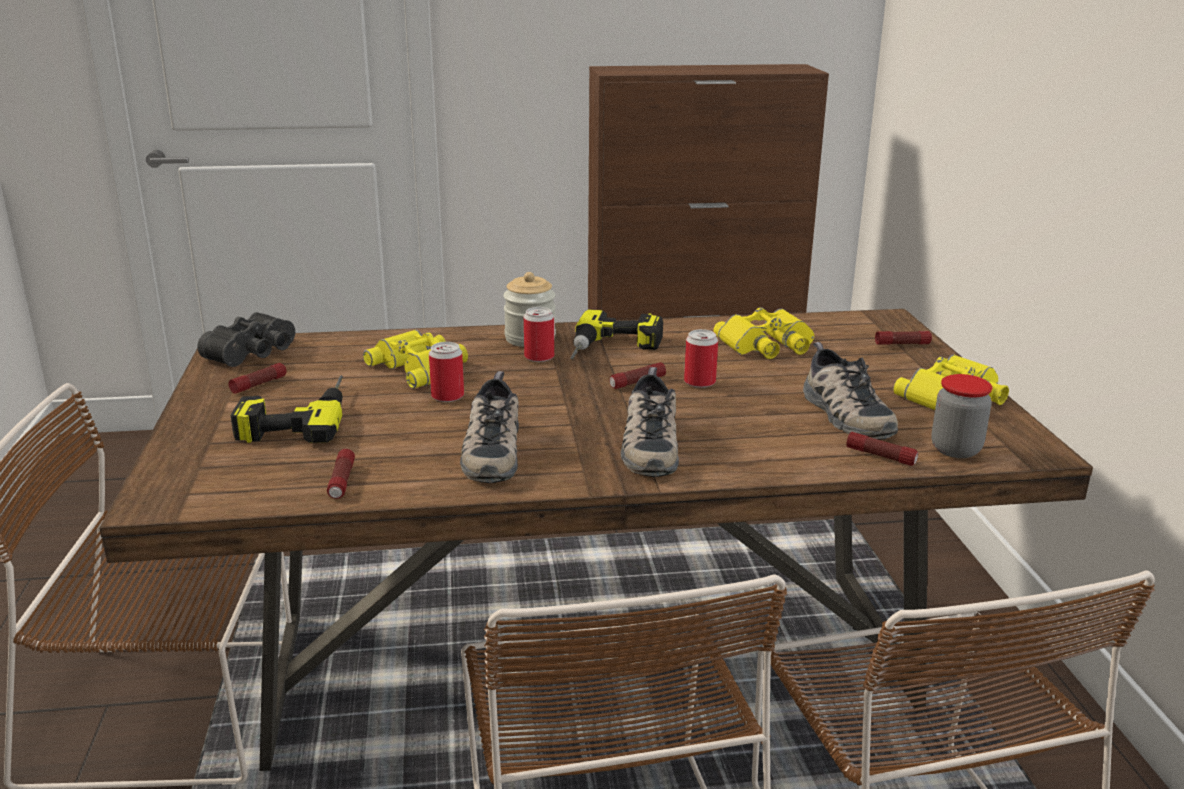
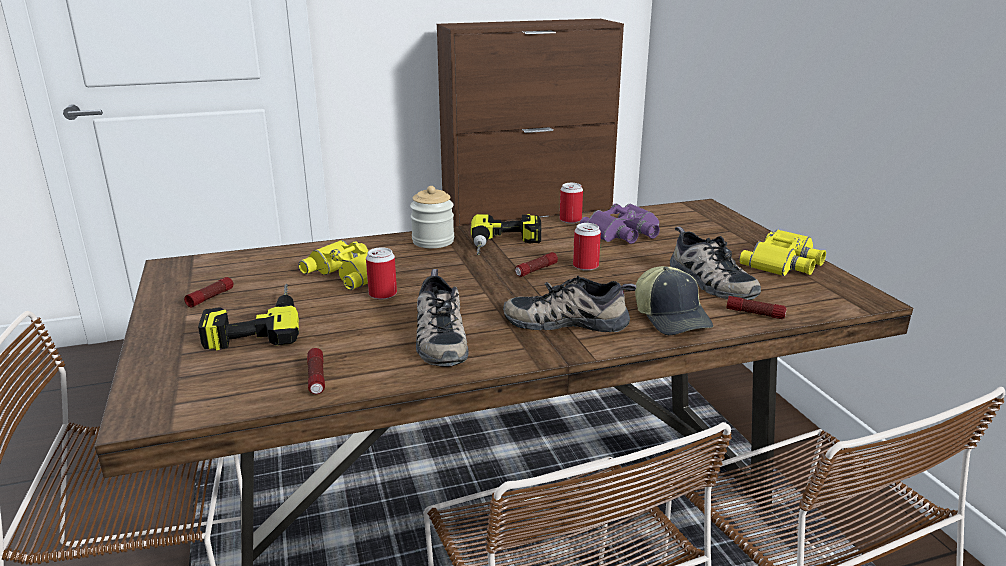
camera: 10 degrees left, 0 degrees up
black binoculars [197,312,295,367] -> none
can [524,307,554,362] -> can moved to [560,183,583,223]
shoe [621,367,679,477] -> shoe turned 105 degrees clockwise [503,276,637,332]
yellow binoculars [714,307,814,359] -> purple binoculars [580,203,660,244]
flashlight [875,331,932,345] -> none
jar [931,374,992,458] -> none
none -> cap [635,266,713,335]

